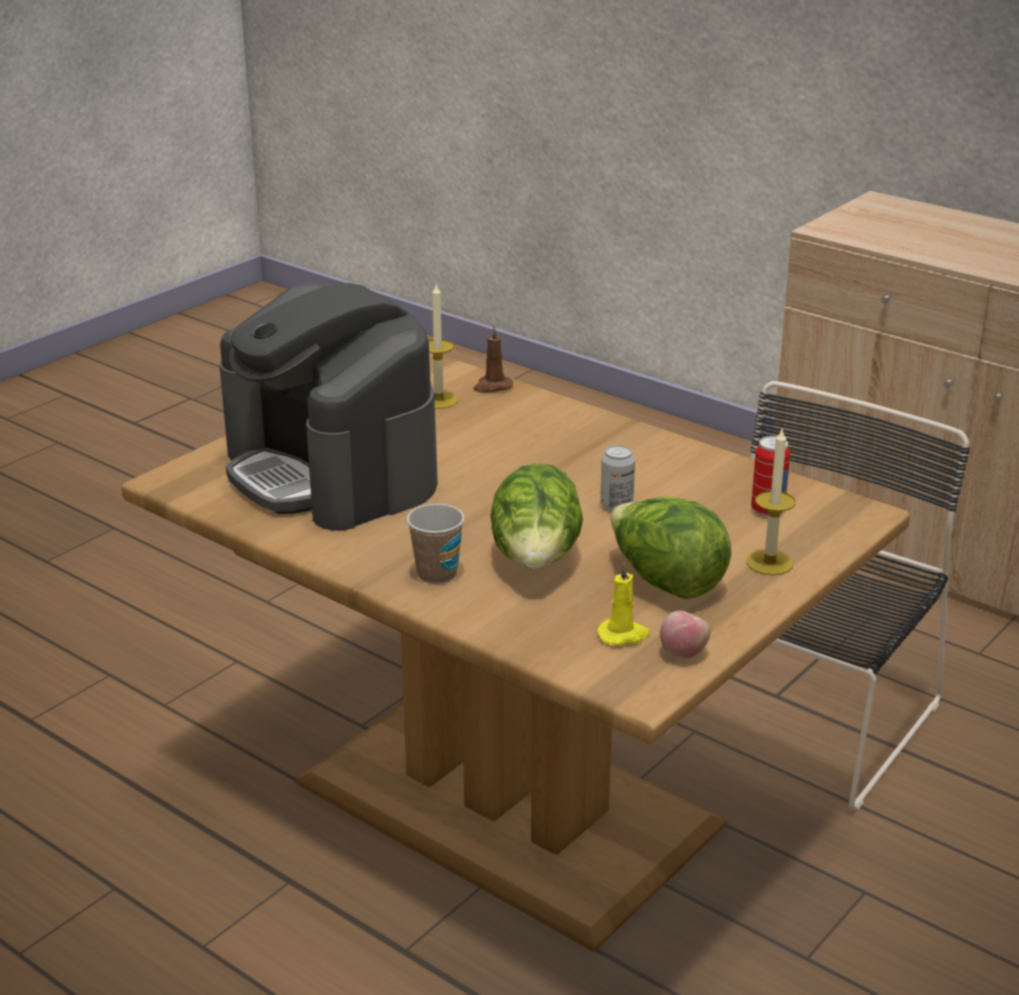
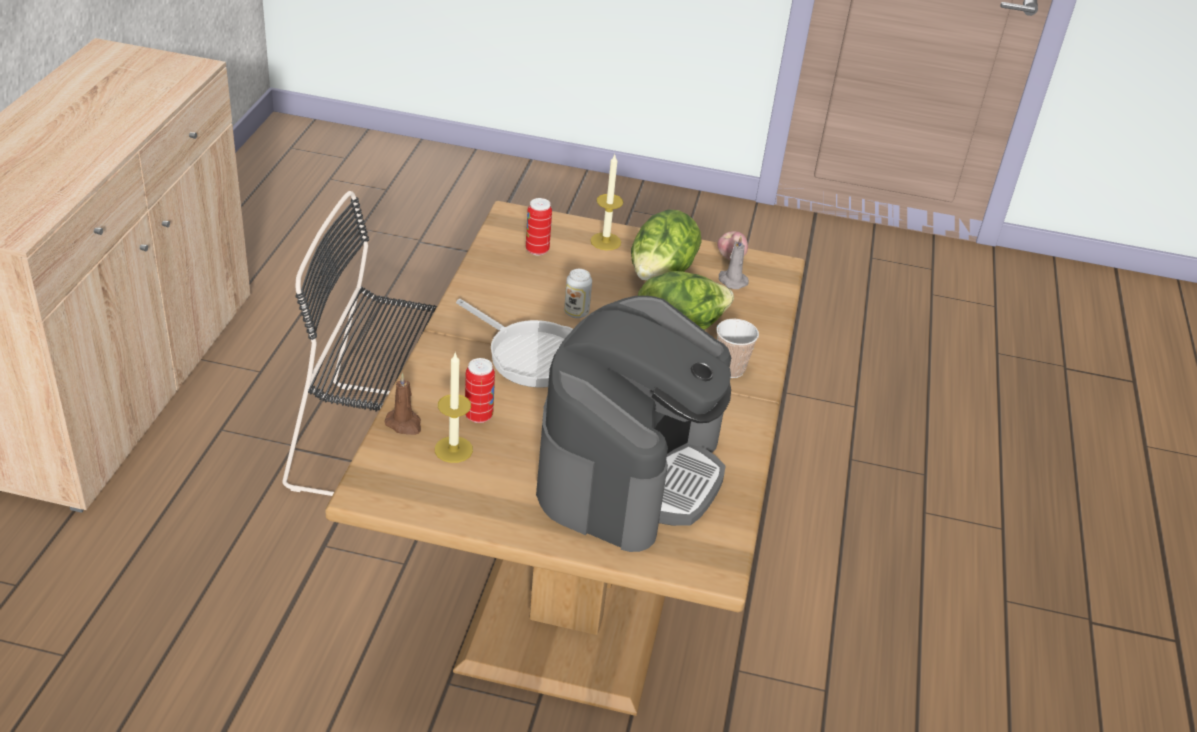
camera: 120 degrees left, 10 degrees up
yellow candle [597,561,650,646] -> grey candle [719,236,749,289]
none -> frying pan [456,299,573,388]
none -> can [465,358,495,423]

